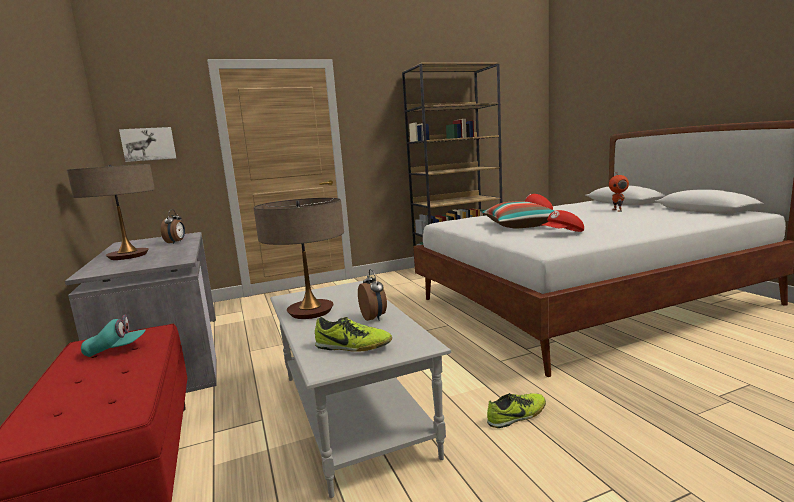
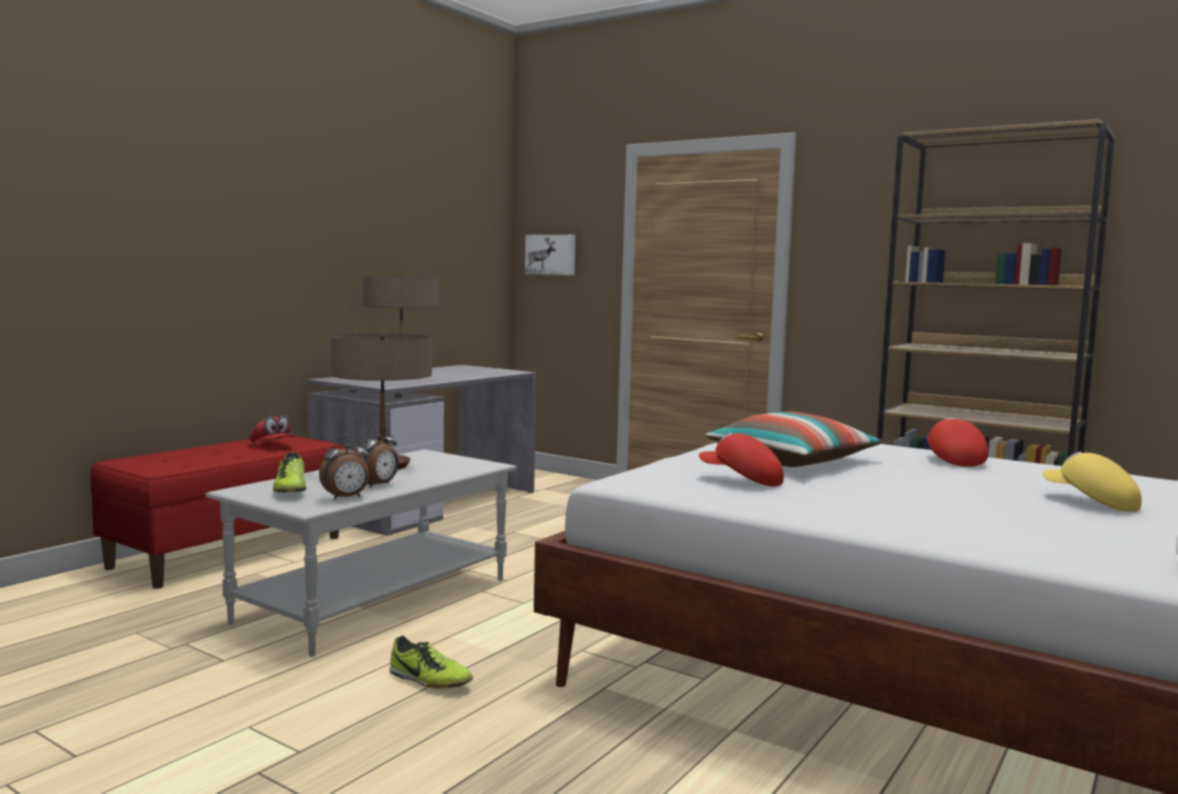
camera: 55 degrees right, 5 degrees down
turquoise cap [81,315,146,357] -> red cap [250,415,295,443]
alarm clock [161,209,185,244] -> alarm clock moved to [319,435,369,500]
toy robot [609,172,629,212] -> yellow cap [1042,452,1142,512]

